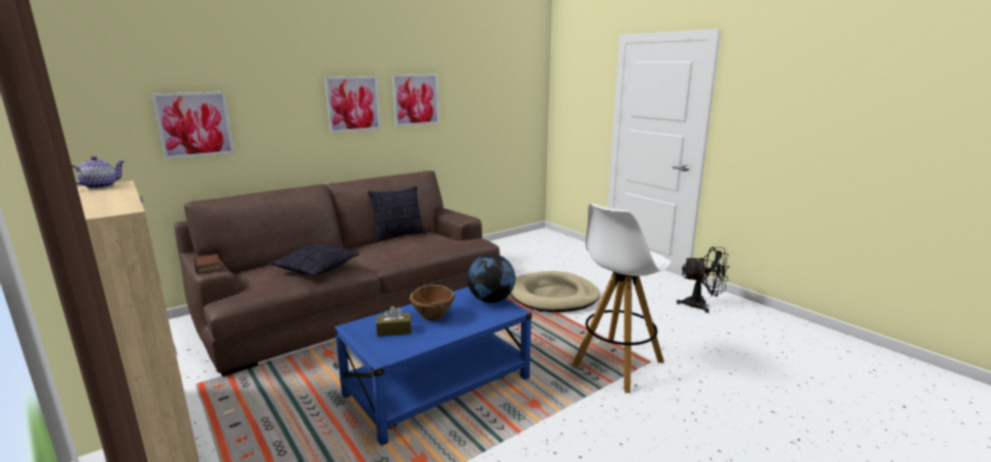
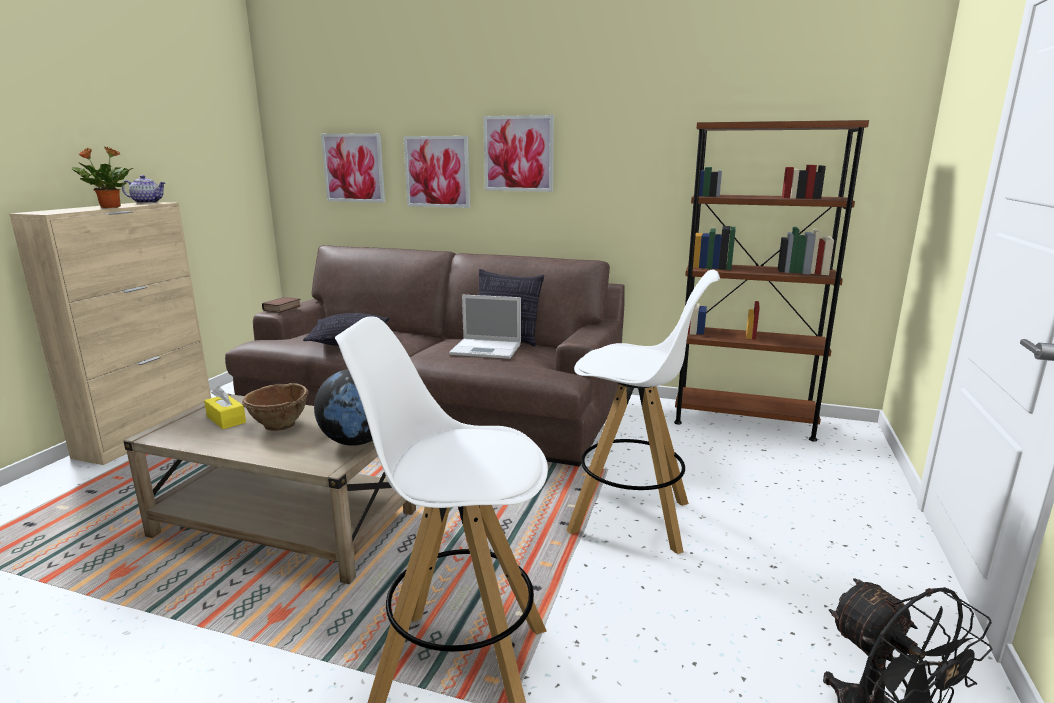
camera: 55 degrees right, 0 degrees up
blue coffee table [334,287,532,446] -> beige coffee table [123,393,416,584]
brown tissue box [376,306,411,337] -> yellow tissue box [204,386,246,429]
picture [392,74,439,127] -> picture moved to [403,136,470,208]
beige dog bed [510,271,600,312] -> white stool [566,270,720,554]
none -> potted plant [72,147,133,208]
none -> laptop [449,295,521,359]
none -> brown bookcase [674,120,869,442]

